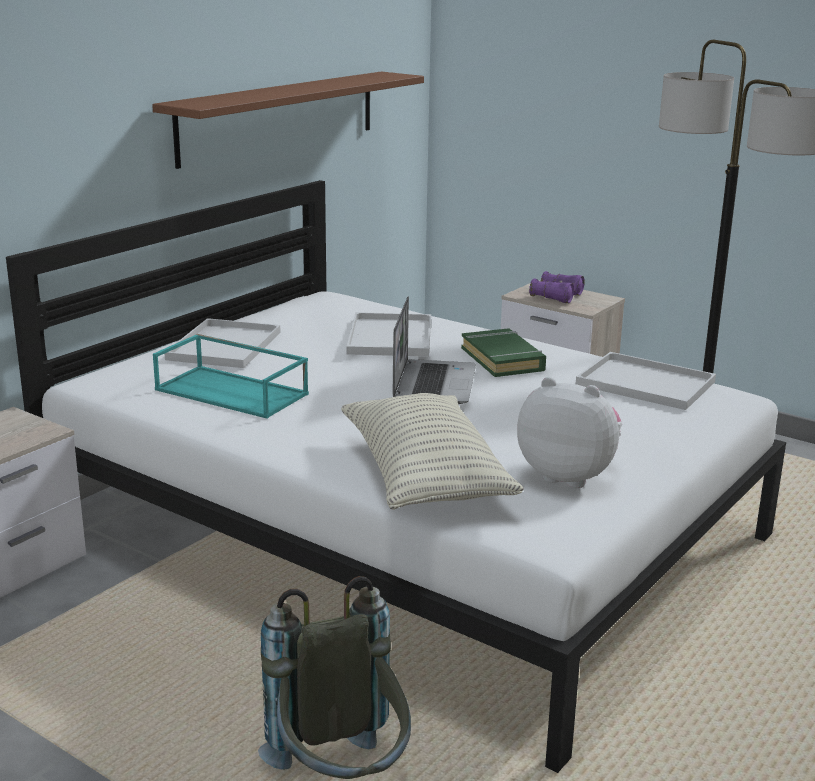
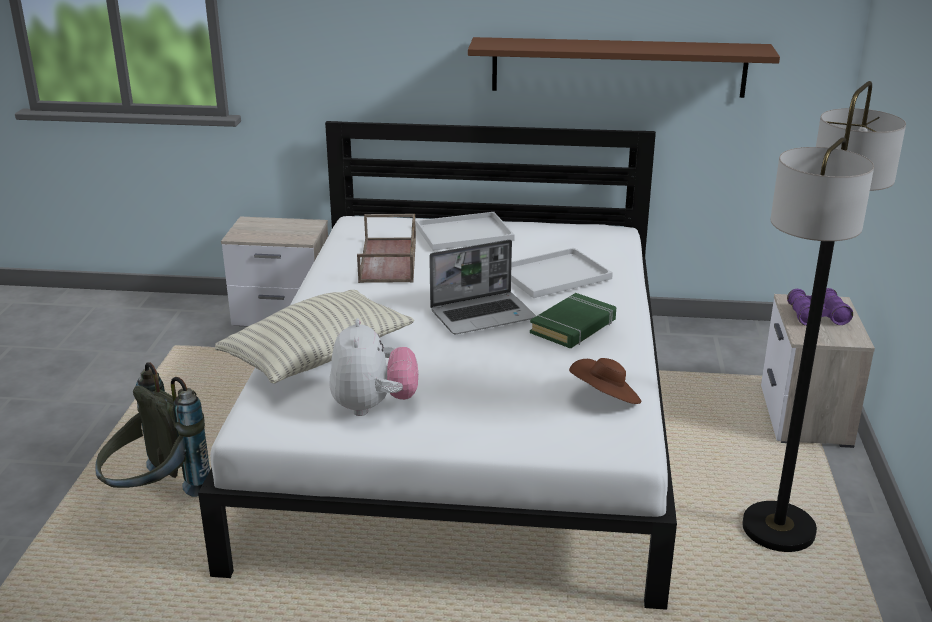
camera: 60 degrees right, 5 degrees up
turquoise tray [153,334,309,419] -> brown tray [357,214,416,283]
white tray [576,352,716,410] -> brown hat [569,358,641,404]

